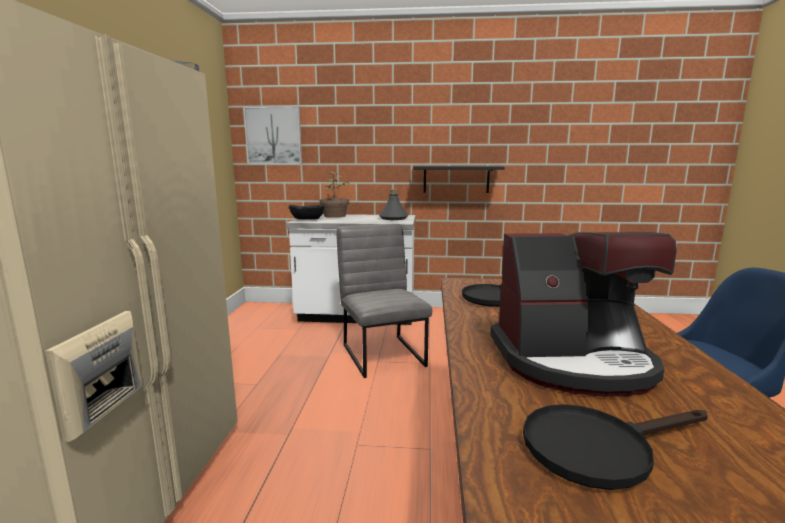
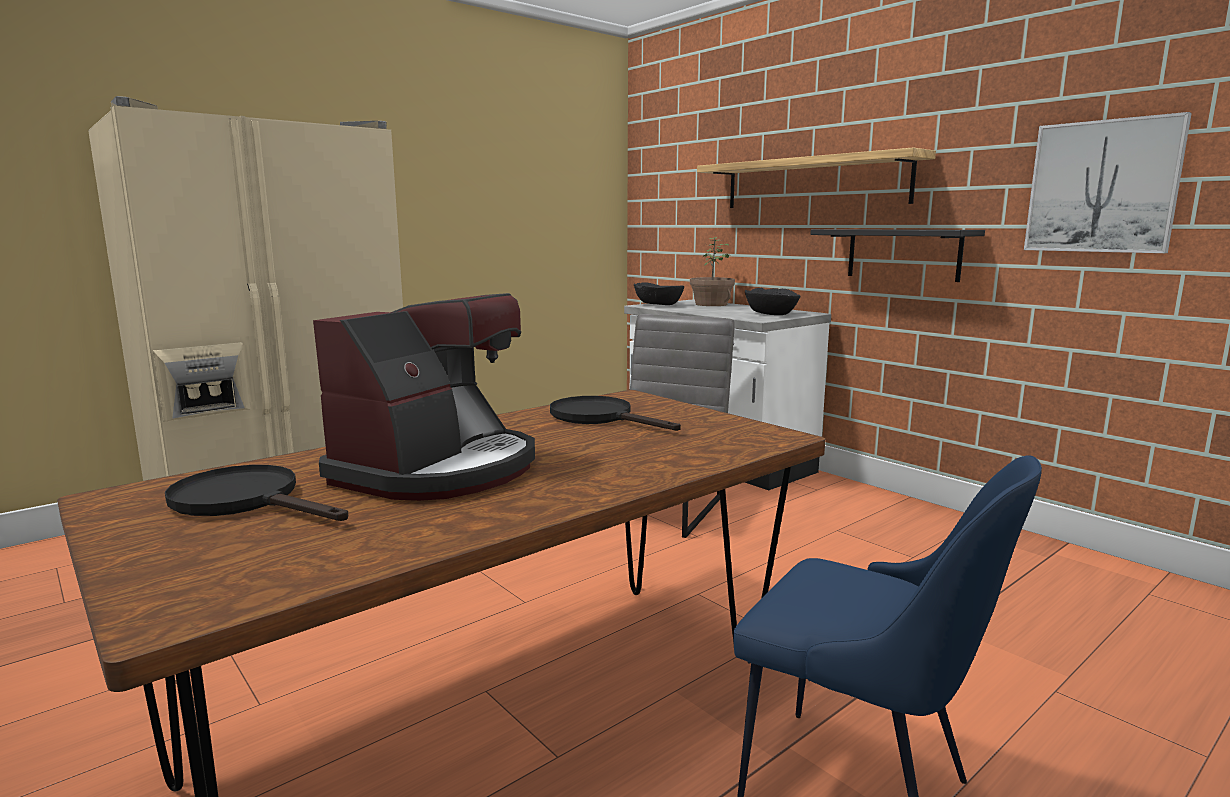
camera: 45 degrees right, 0 degrees up
picture [243,106,302,164] -> picture moved to [1024,112,1192,253]
grey bottle [379,189,408,220] -> black bowl [745,288,801,315]
coffee machine [490,232,677,397] -> coffee machine turned 105 degrees counterclockwise [313,293,535,501]
none -> shelf [697,148,936,208]

